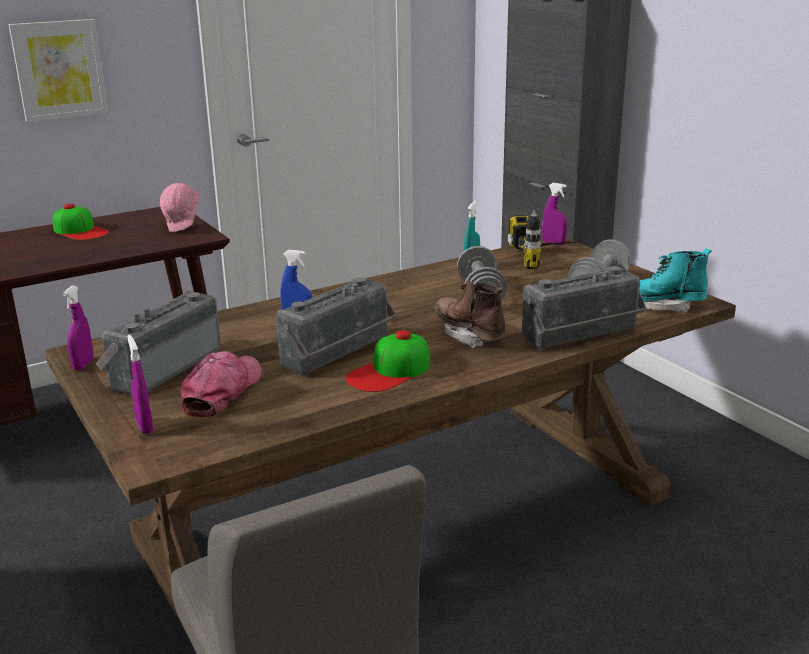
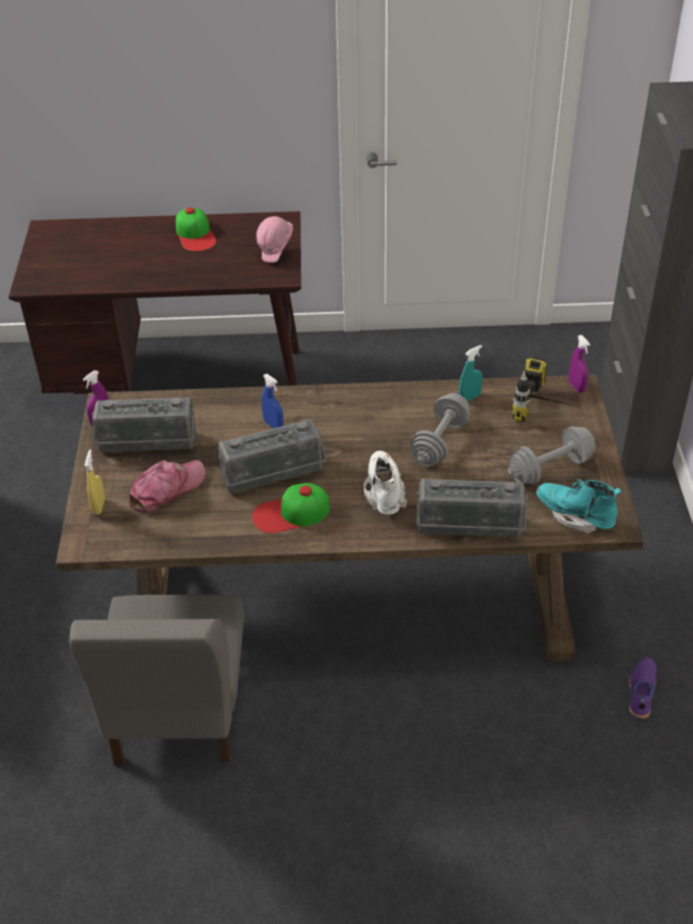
camera: 30 degrees right, 20 degrees up
picture [8,19,108,122] -> none
radio [96,291,221,395] -> radio turned 150 degrees counterclockwise [92,397,196,453]
purple spray bottle [127,335,153,434] -> yellow spray bottle [85,449,105,515]
brown boot [435,280,506,348] -> white boot [364,451,408,515]
none -> purple shoe [629,657,656,719]

